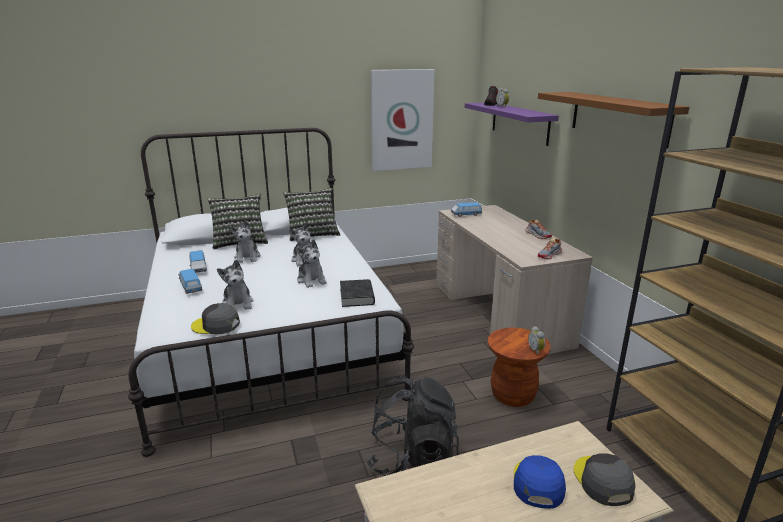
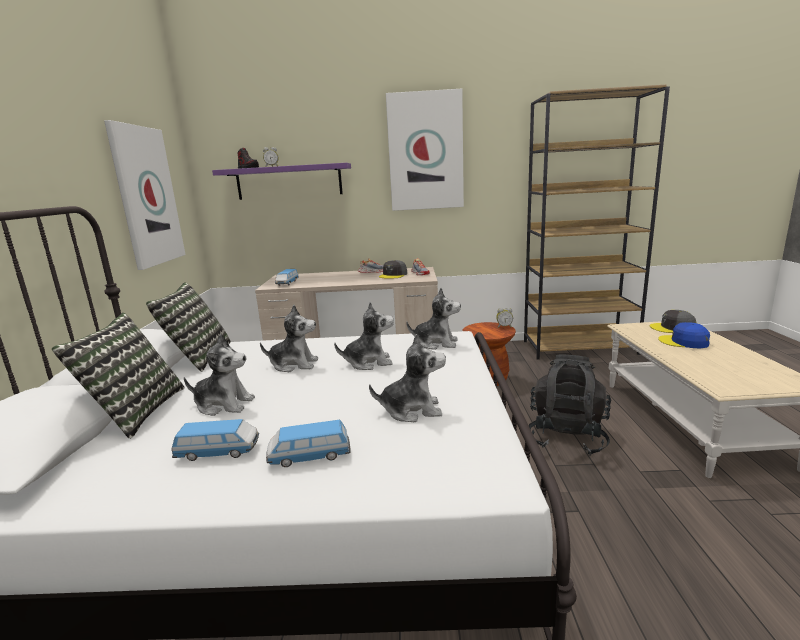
camera: 70 degrees left, 5 degrees down
grey cap [191,303,240,334] -> grey cap moved to [379,260,407,279]
black book [340,279,375,307] -> plush toy [406,288,461,350]
brown shelf [538,92,689,148] -> picture [386,89,464,211]

